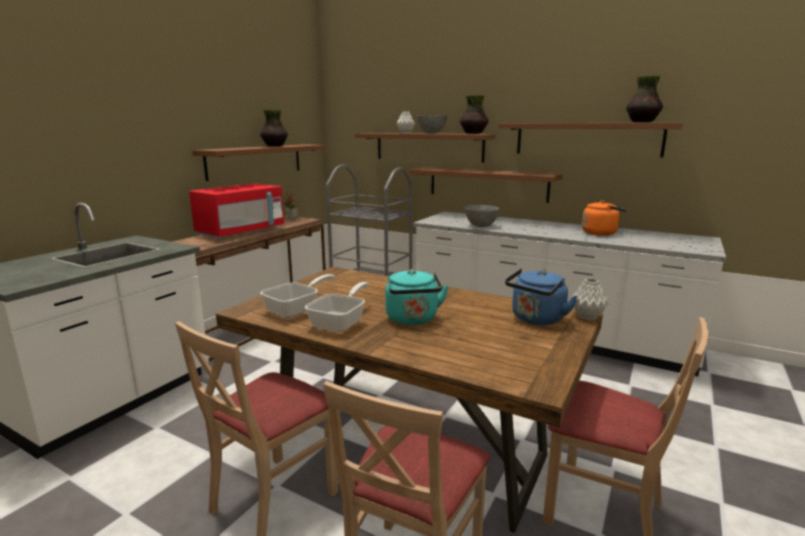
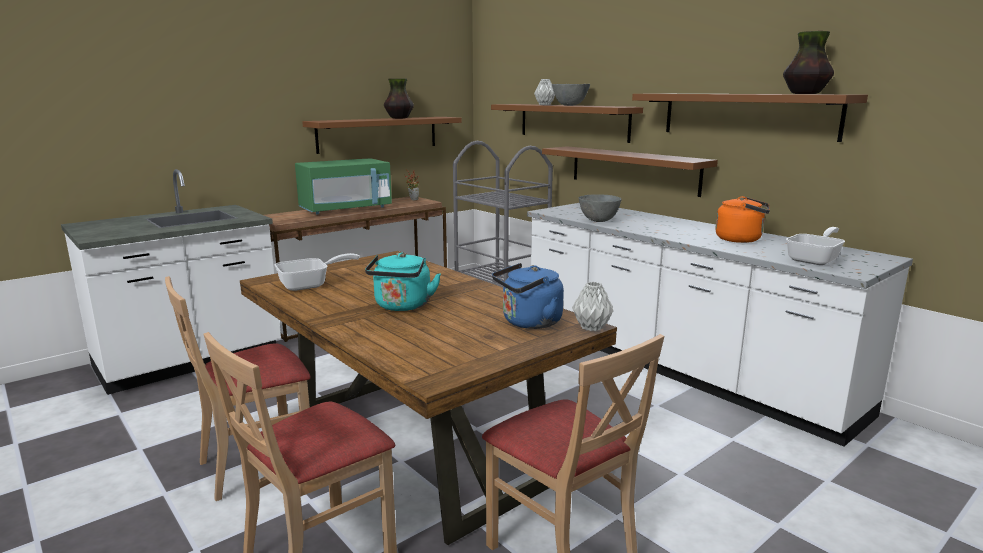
camera: 20 degrees right, 0 degrees up
red microwave [189,183,284,239] -> green microwave [295,158,392,215]
frying pan [305,282,369,332] -> frying pan moved to [786,227,845,265]
vase [460,95,489,134] -> none

